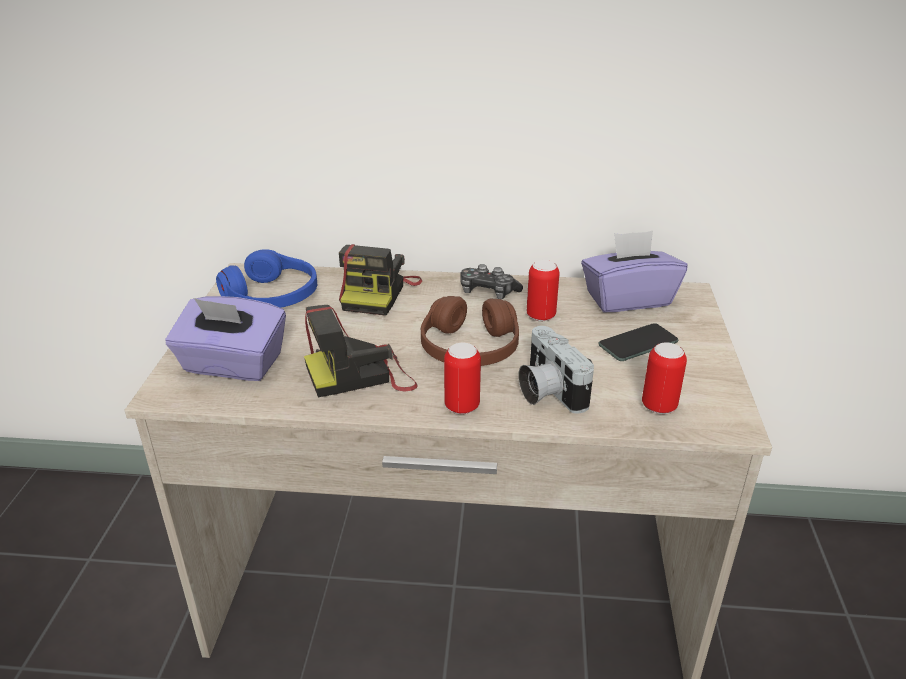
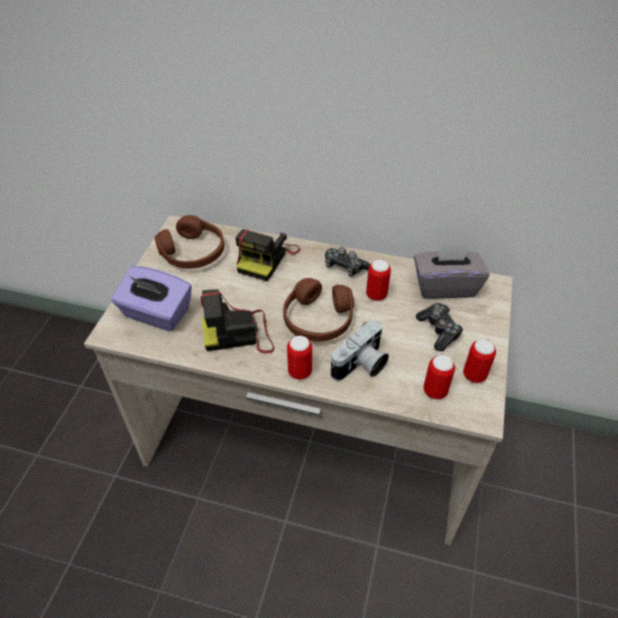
camera: 10 degrees right, 15 degrees up
blue headphones [216,249,317,308] -> brown headphones [155,215,224,269]
camera [518,326,594,414] -> camera turned 120 degrees counterclockwise [331,320,389,381]
purple tissue box [581,231,688,312] -> grey tissue box [414,243,490,299]
phone [598,323,678,361] -> game controller [416,303,463,351]
none -> can [463,339,496,383]

